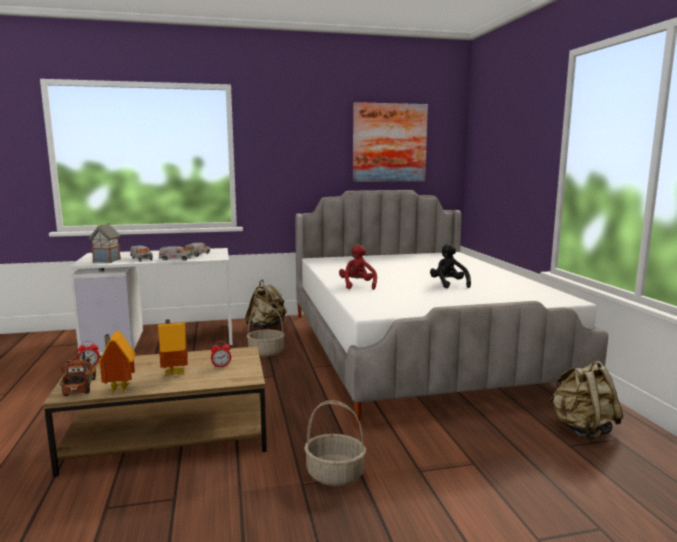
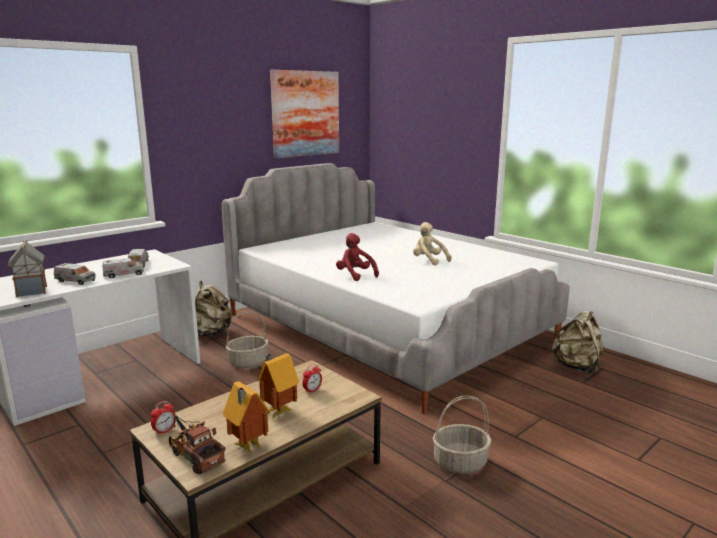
camera: 30 degrees left, 5 degrees up
black plush toy [430,244,471,288] -> beige plush toy [413,222,452,265]

